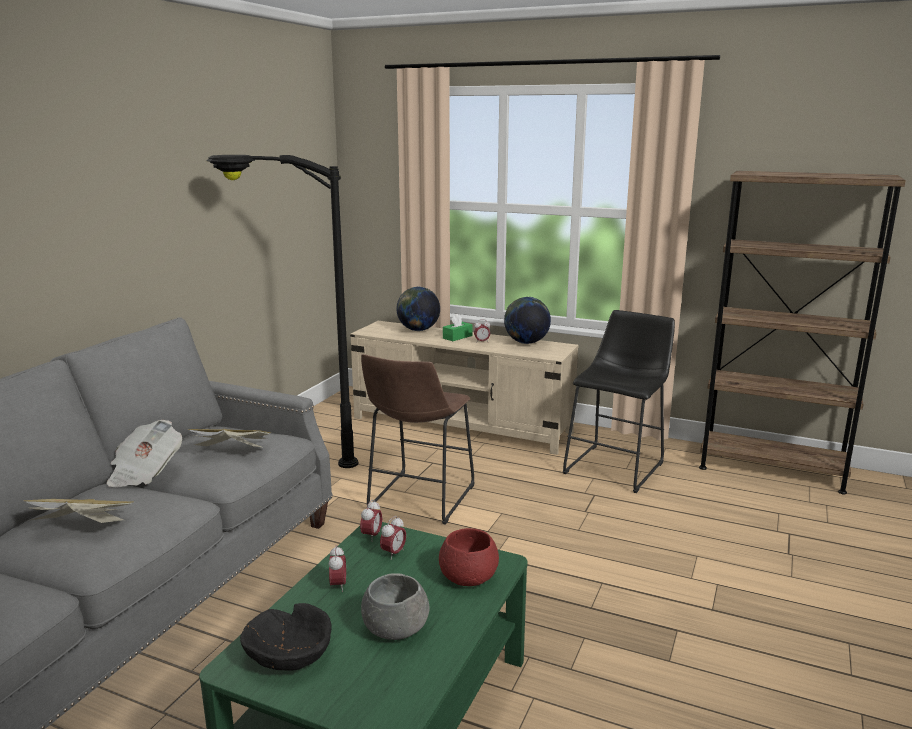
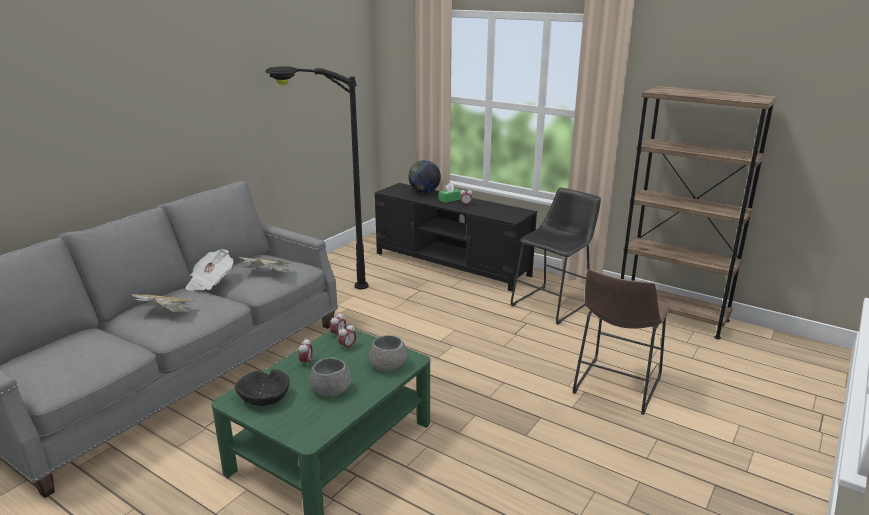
camera: 10 degrees right, 5 degrees up
beige tv stand [350,321,579,455] -> black tv stand [375,183,537,292]
brown stool [361,354,475,525] -> brown stool moved to [573,269,670,415]
red bowl [439,528,499,586] -> grey bowl [369,335,407,371]
globe [504,297,551,344] -> none

